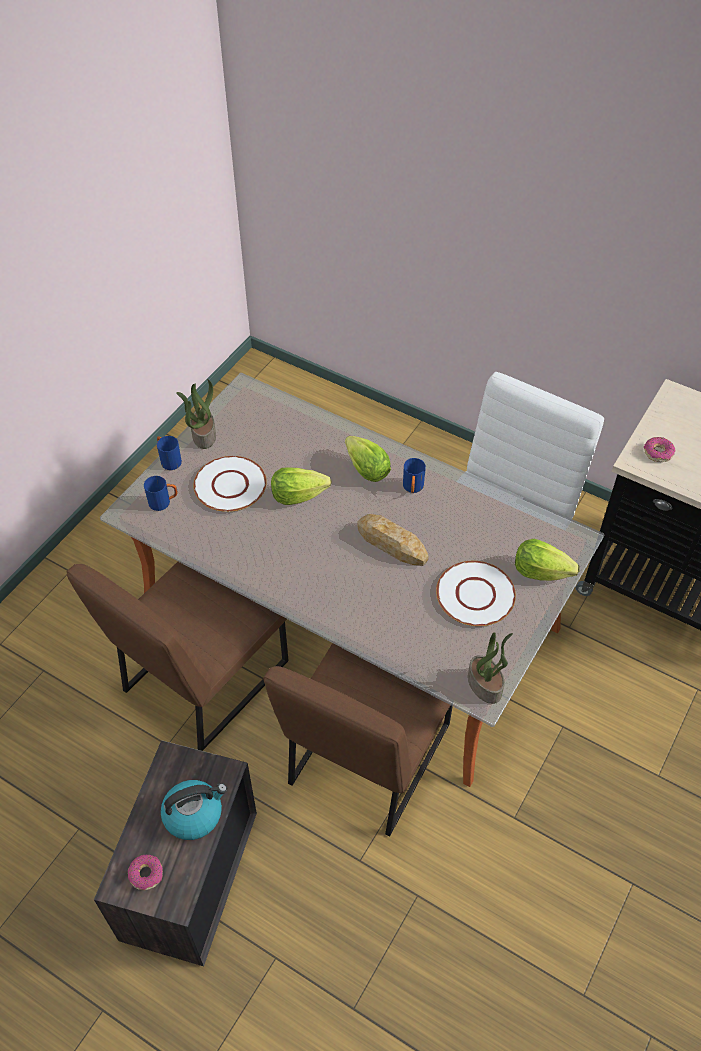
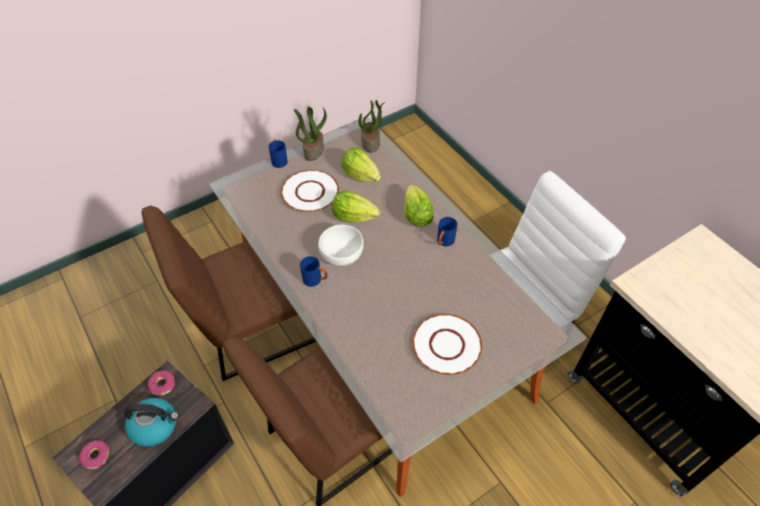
camera: 25 degrees right, 0 degrees up
blue mug [144,476,178,511] -> blue mug moved to [300,256,328,287]
bread [357,514,429,566] -> none
potted plant [468,632,513,704] -> potted plant moved to [358,100,385,153]
lettuce [515,539,580,581] -> lettuce moved to [341,148,381,182]
donut [644,437,676,462] -> donut moved to [148,370,175,395]
none -> white bowl [318,224,364,266]

